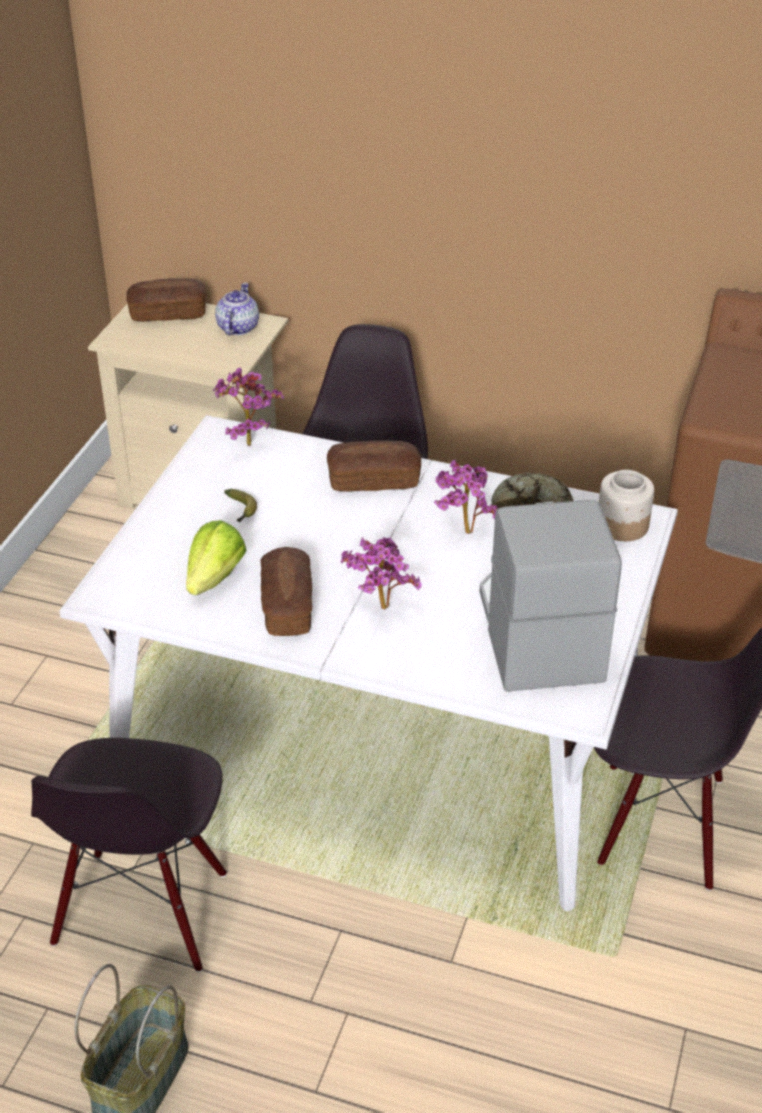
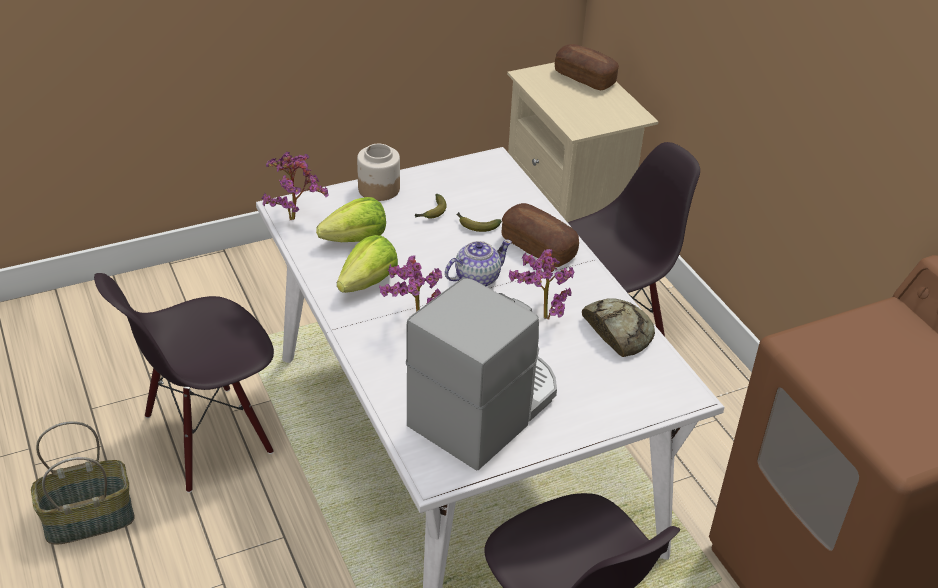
camera: 45 degrees right, 0 degrees up
potted plant [213,368,284,446] -> potted plant moved to [261,152,328,220]
teapot [215,283,259,336] -> teapot moved to [445,240,512,286]
bread [261,547,312,636] -> lettuce [337,235,398,293]
jar [599,470,654,541] -> jar moved to [357,144,400,201]
none -> banana [456,212,502,232]

